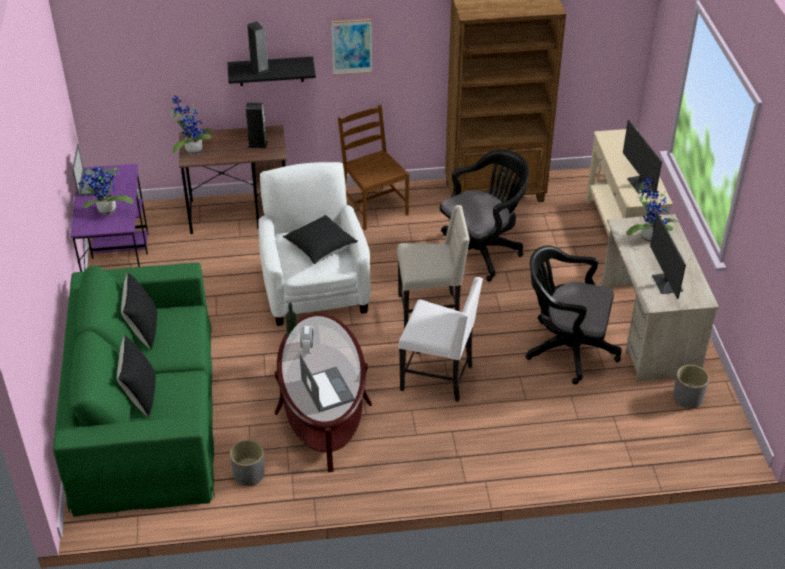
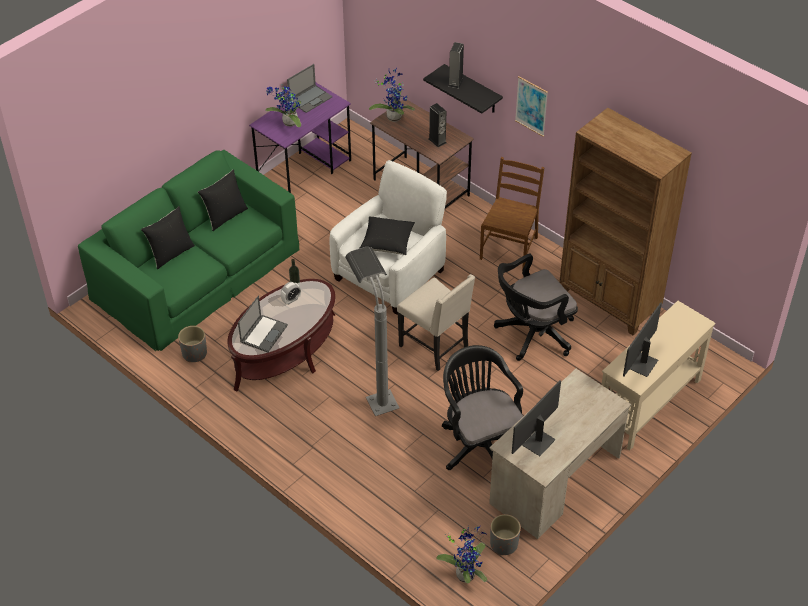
camera: 50 degrees right, 5 degrees up
white chair [399,277,483,402] -> grey floor lamp [345,247,399,416]
black office chair [440,150,529,282] -> black office chair turned 135 degrees clockwise [494,254,578,361]
potted plant [626,176,678,242] -> potted plant moved to [436,526,487,583]

